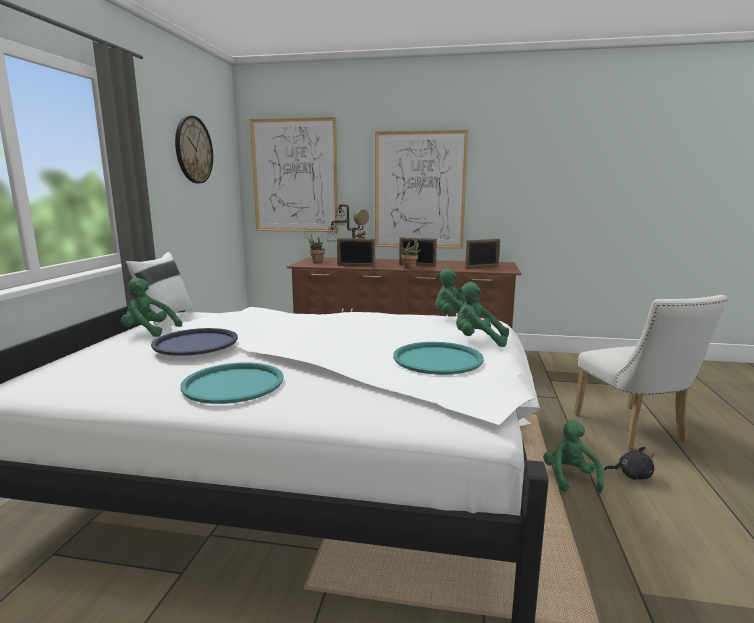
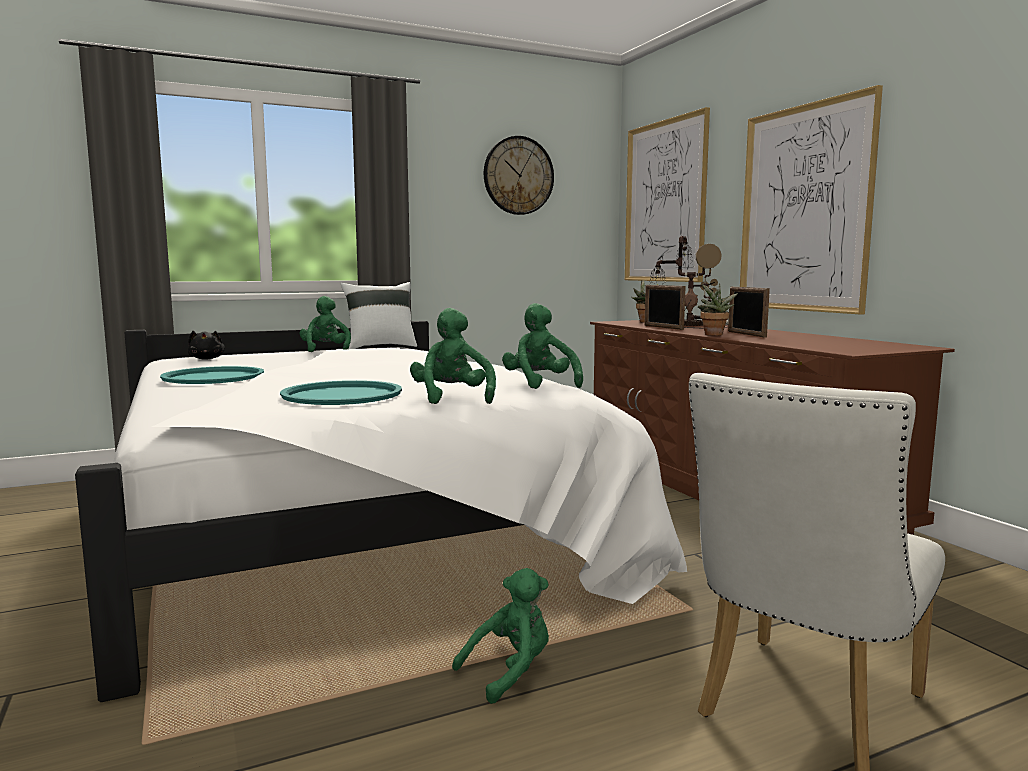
camera: 55 degrees right, 5 degrees down
blue tray [151,328,238,356] -> none
picture frame [465,239,500,269] -> none
black plush toy [604,447,655,480] -> black plush toy moved to [188,331,225,360]

